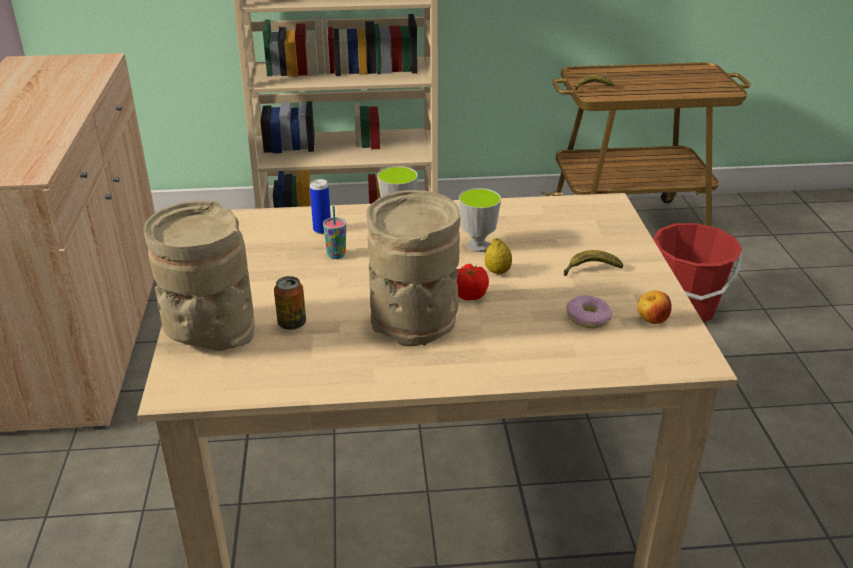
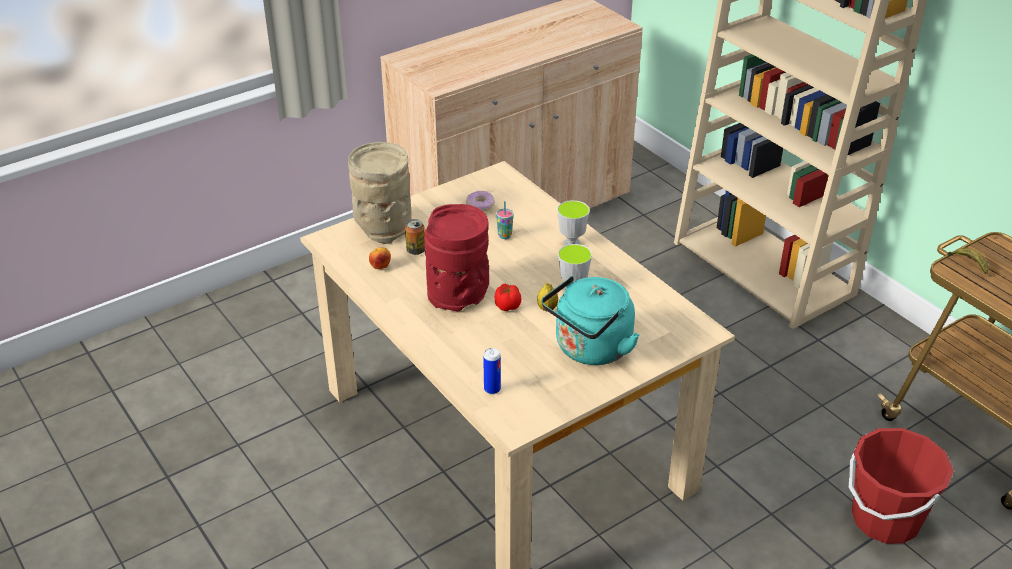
camera: 60 degrees right, 5 degrees up
can [310,179,331,234] -> can moved to [483,348,501,394]
beige vase [367,190,460,346] -> red vase [424,204,489,311]
banana [564,250,623,276] -> turquoise kettle [542,276,640,365]
donut [566,295,612,329] -> donut moved to [466,191,495,212]
apple [637,291,672,324] -> apple moved to [369,247,391,269]

